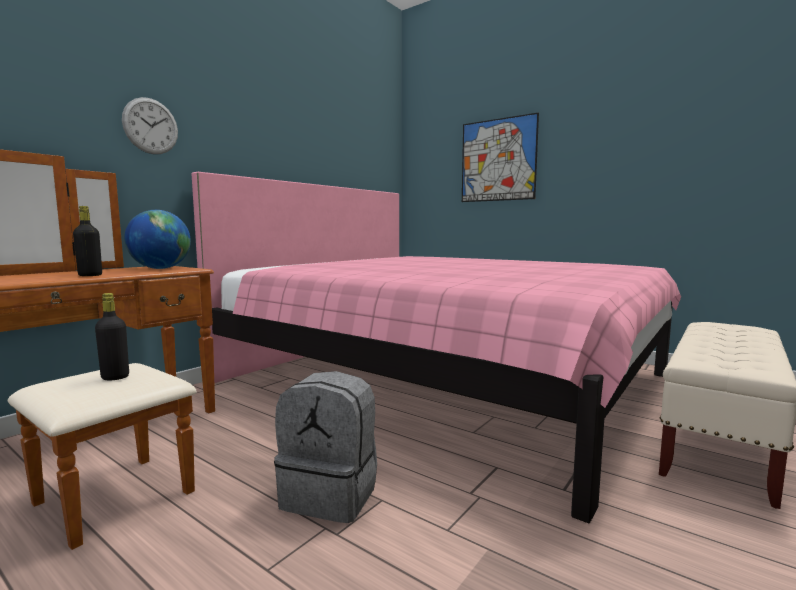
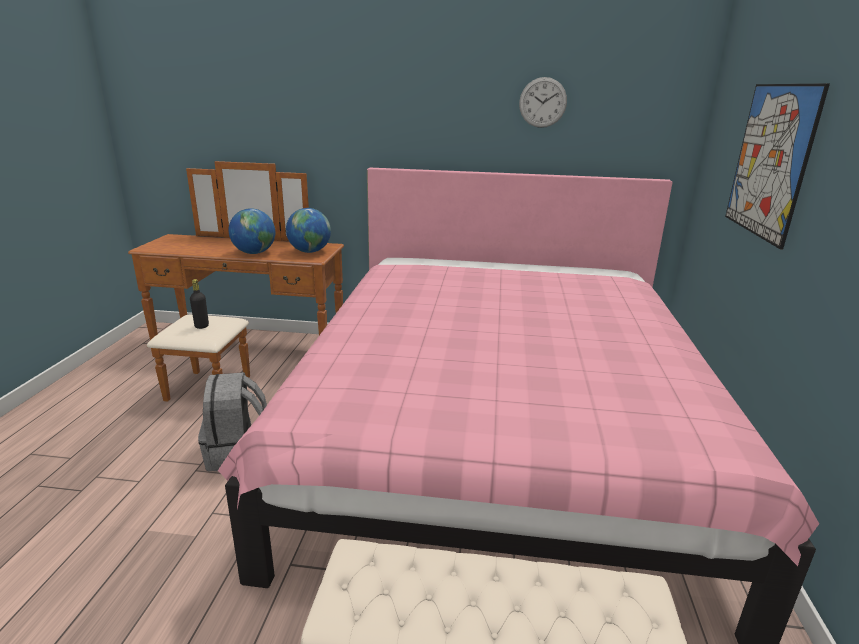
camera: 60 degrees right, 15 degrees up
black bottle [73,206,102,276] -> globe [229,208,275,254]
wall clock [122,97,178,154] -> wall clock moved to [519,77,567,128]

